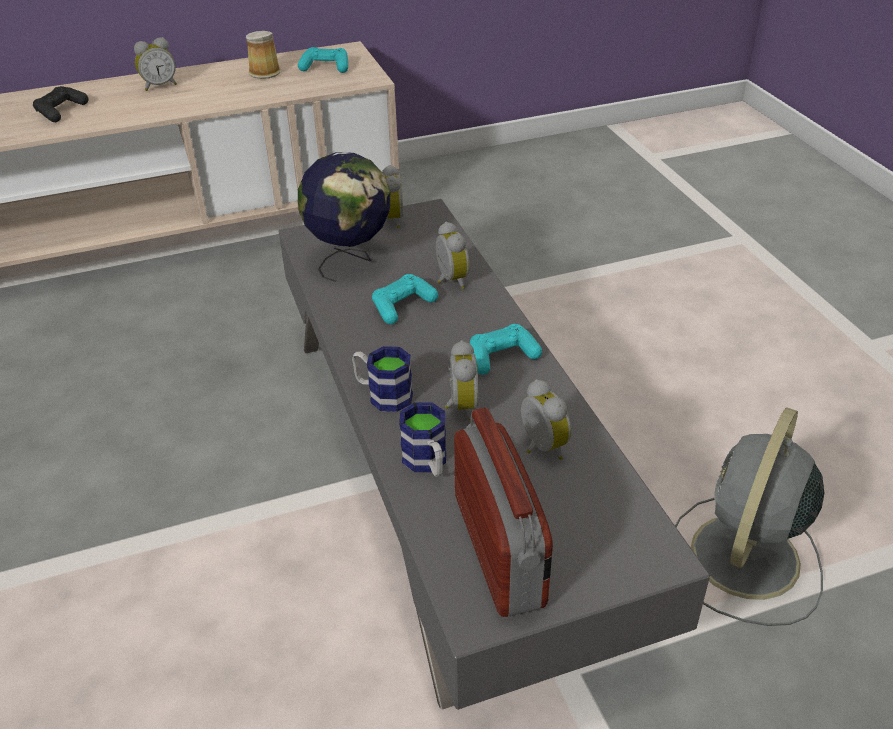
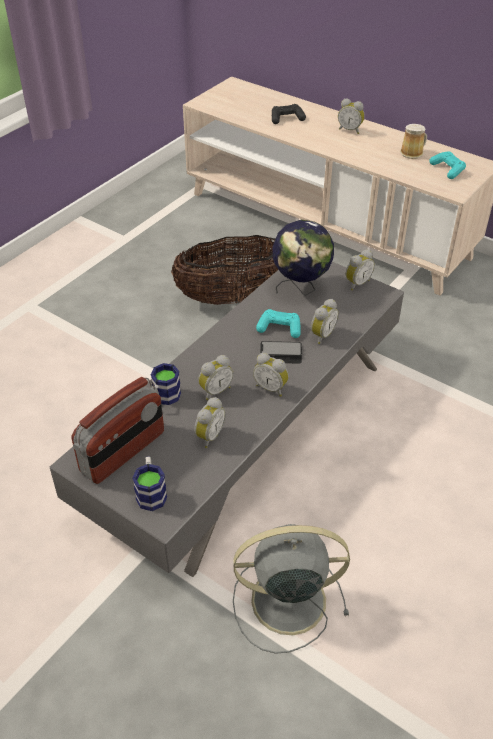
camera: 55 degrees right, 5 degrees up
mug [352,346,413,412] -> mug moved to [132,456,167,511]
turquoise game controller [470,324,542,375] -> alarm clock [253,353,289,397]
none -> basket [171,235,279,305]
none -> phone [260,341,302,364]

